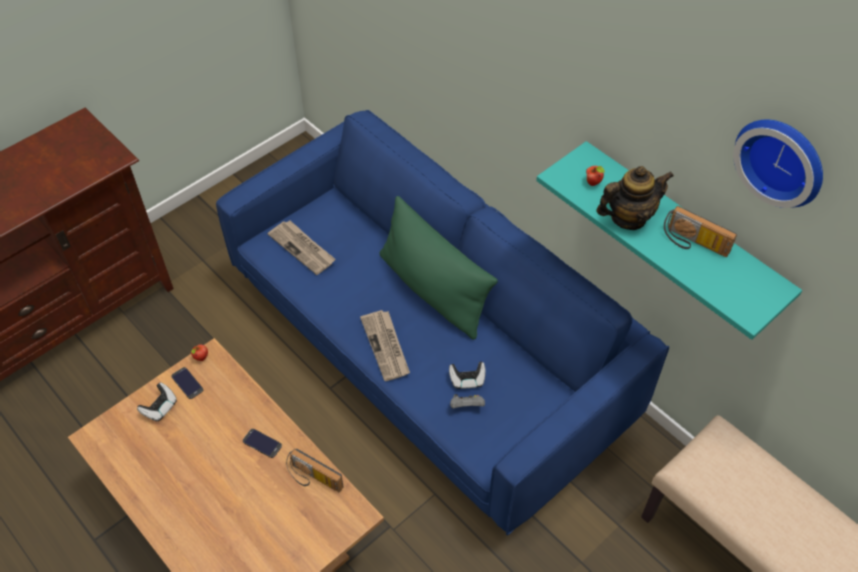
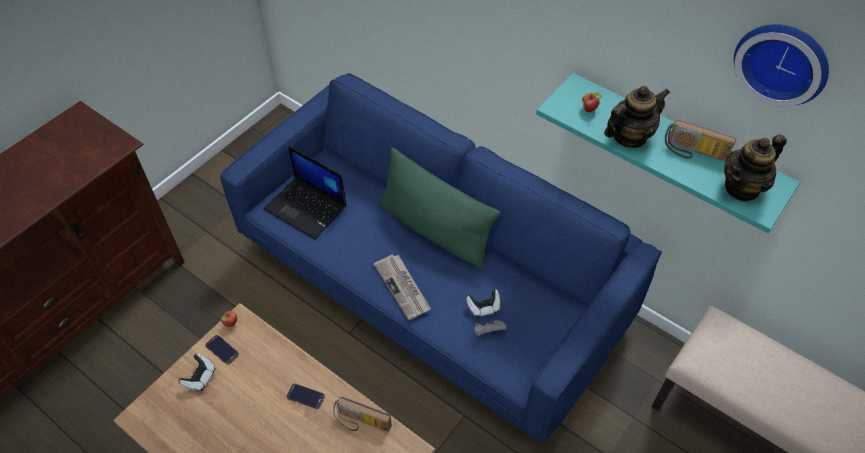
camera: 10 degrees left, 0 degrees up
newspaper [268,221,336,275] -> laptop [263,146,347,240]
none -> teapot [724,134,787,202]

